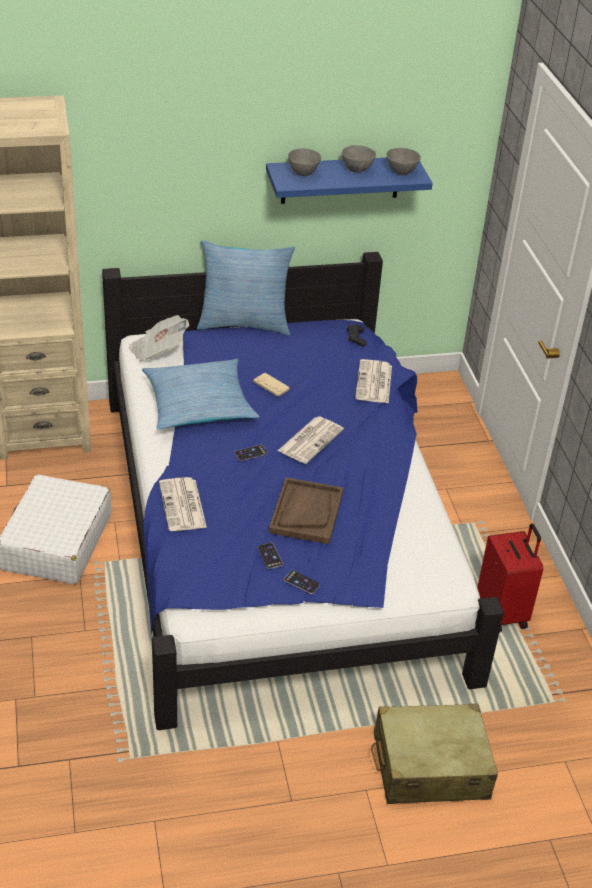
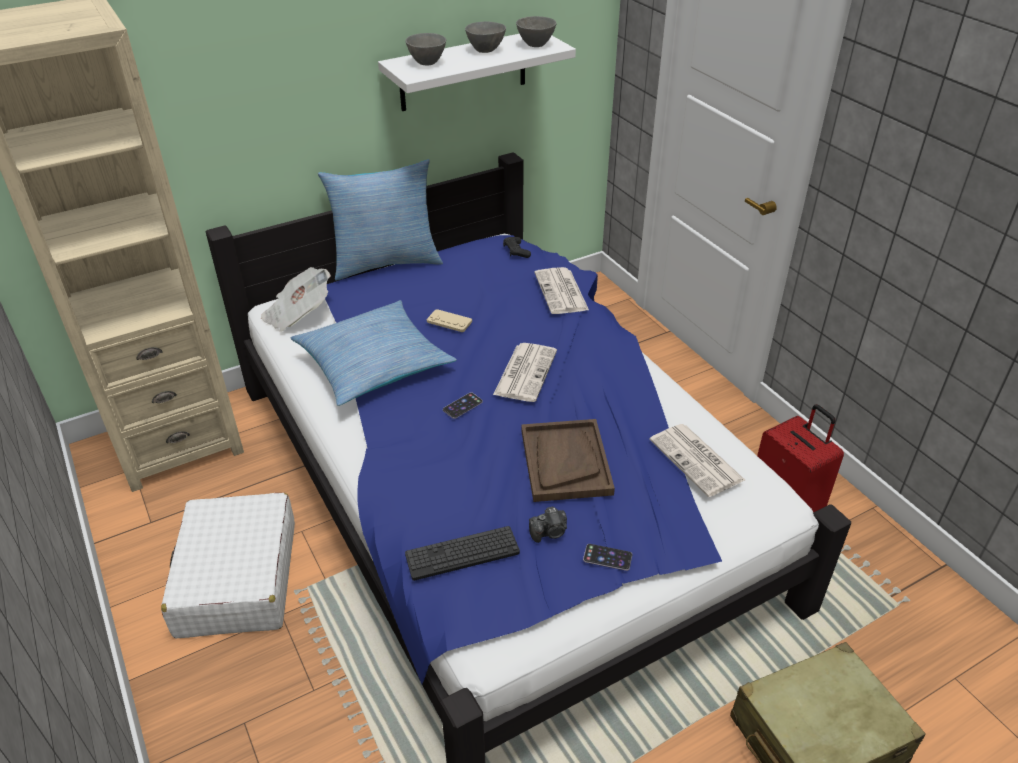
camera: 15 degrees left, 0 degrees up
newspaper [159,477,207,531] -> newspaper moved to [649,424,745,497]
phone [257,543,283,569] -> camera [529,507,567,543]
blue shelf [266,158,433,204] -> white shelf [378,34,576,111]
none -> keyboard [405,526,520,581]

